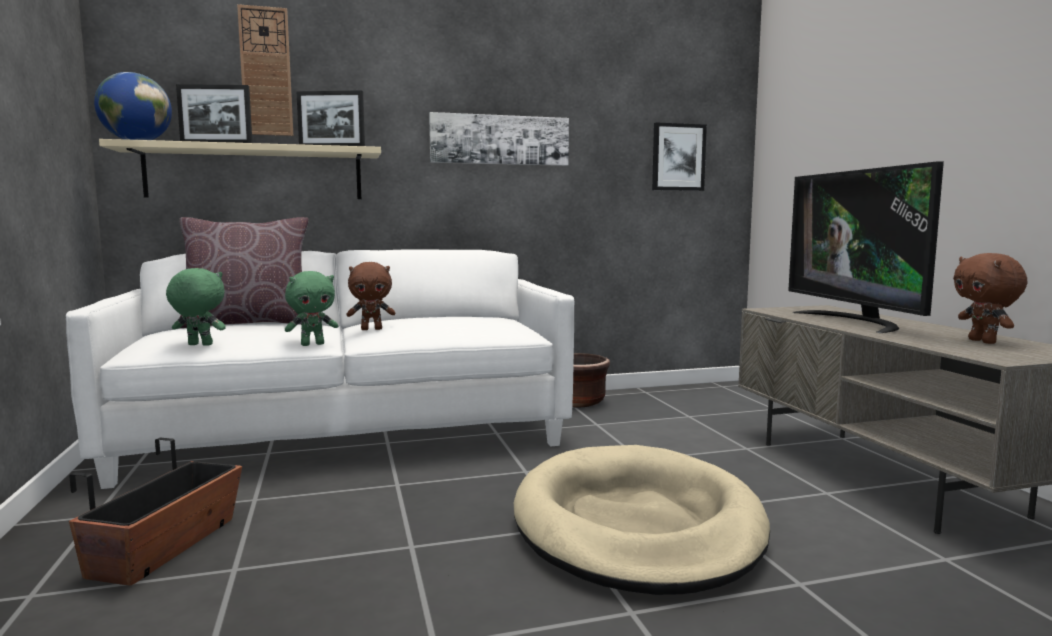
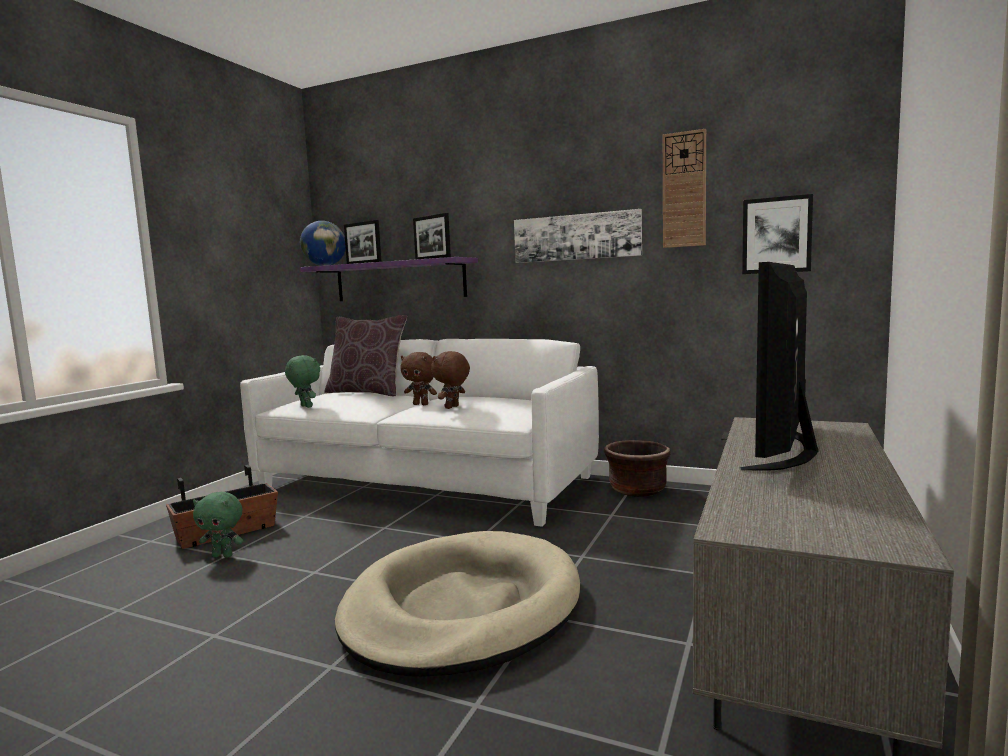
camera: 40 degrees right, 0 degrees up
beige shelf [99,139,381,199] -> purple shelf [300,257,478,301]
wall clock [237,4,293,136] -> wall clock moved to [663,129,706,248]
green plush toy [285,271,338,346] -> green plush toy moved to [193,492,244,558]
brown plush toy [953,253,1027,344] -> brown plush toy moved to [431,351,470,409]

